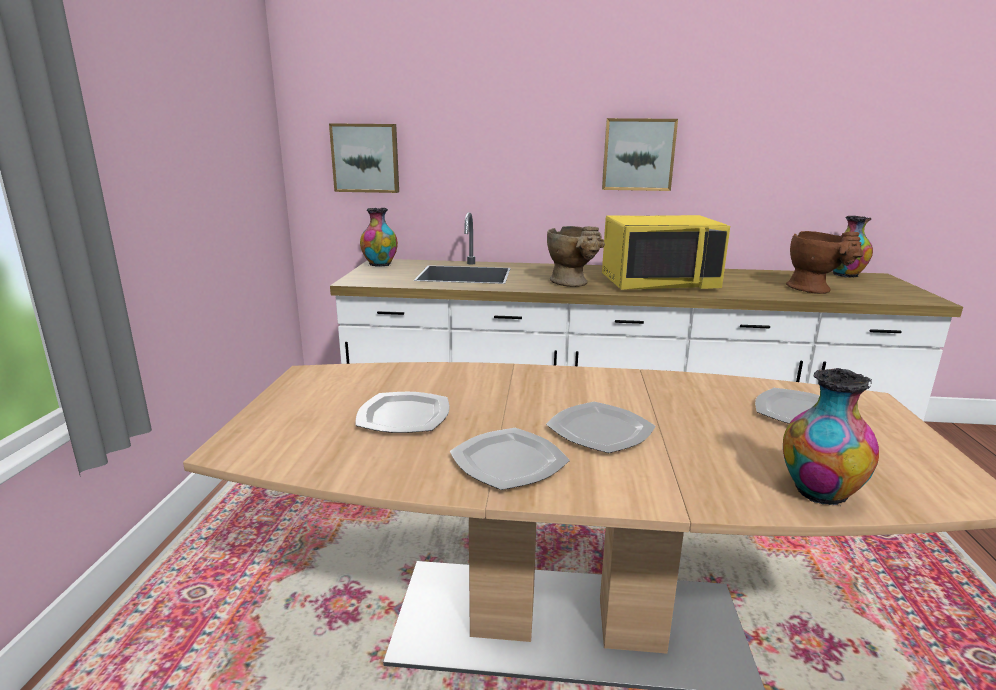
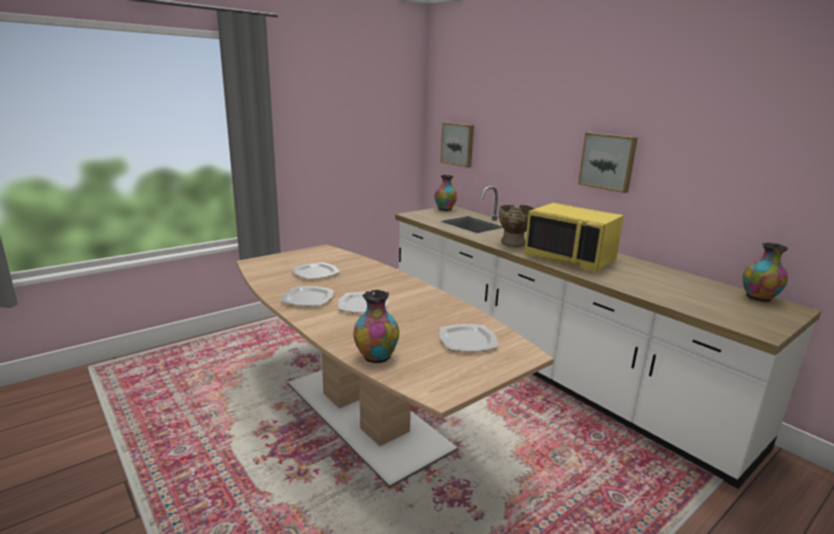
camera: 45 degrees right, 0 degrees up
brown vase [786,231,863,294] -> none

